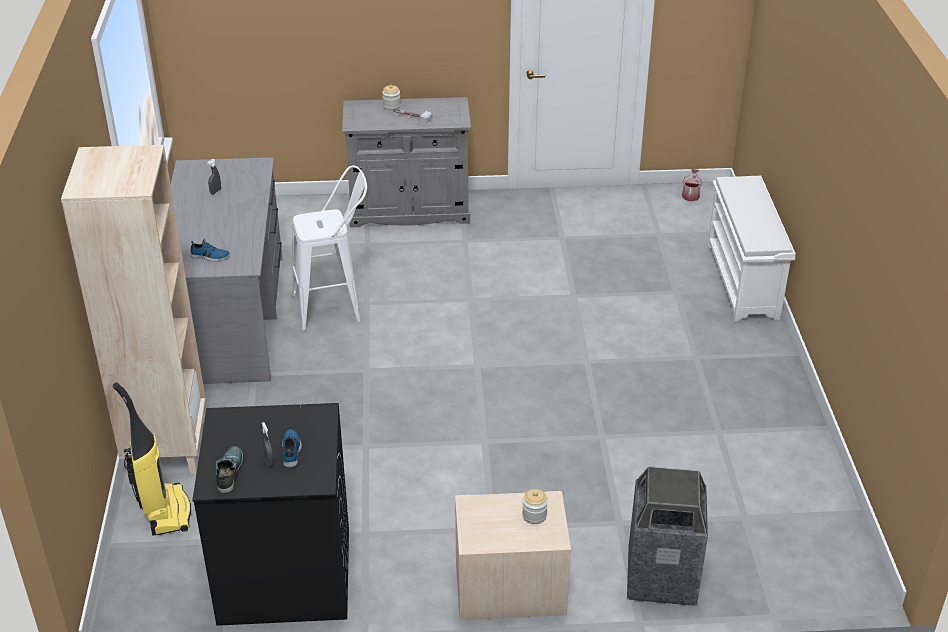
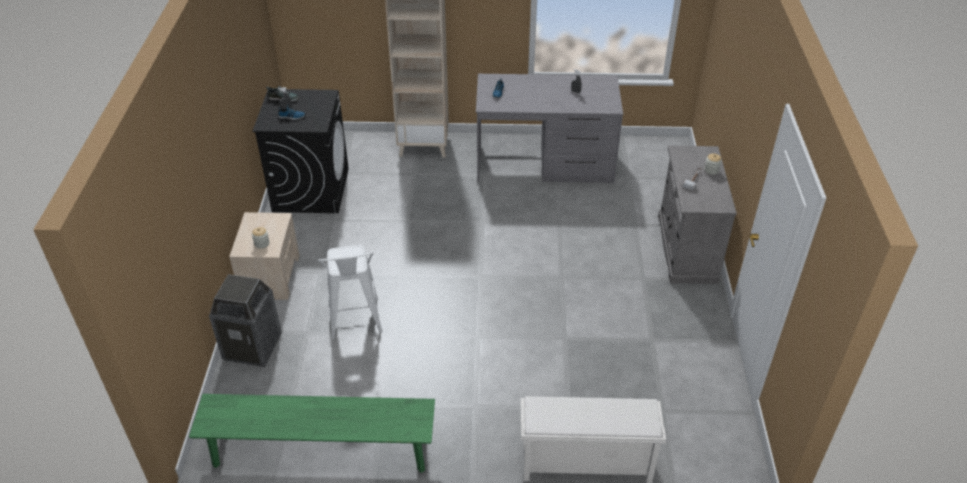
camera: 95 degrees right, 5 degrees up
vacuum cleaner [113,382,191,535] -> none
white stool [292,165,367,331] -> white stool moved to [318,245,383,339]
watering can [682,169,702,201] -> none
none -> green bench [189,394,435,473]

